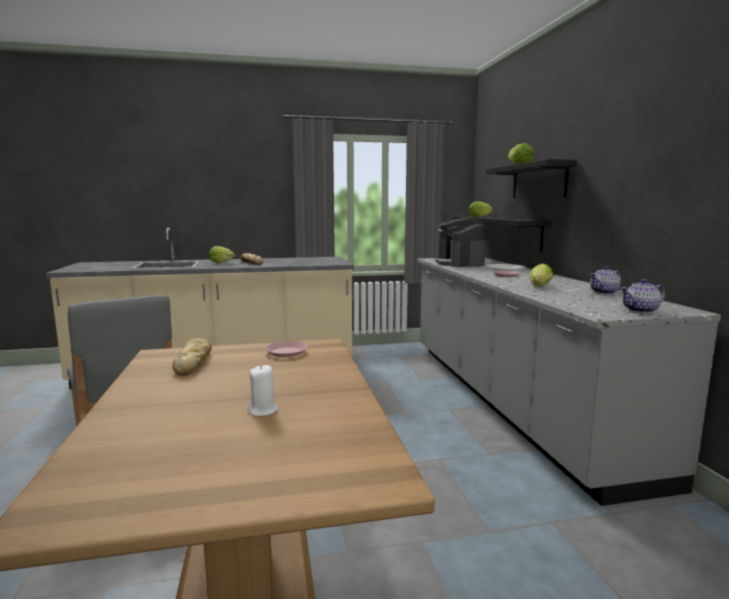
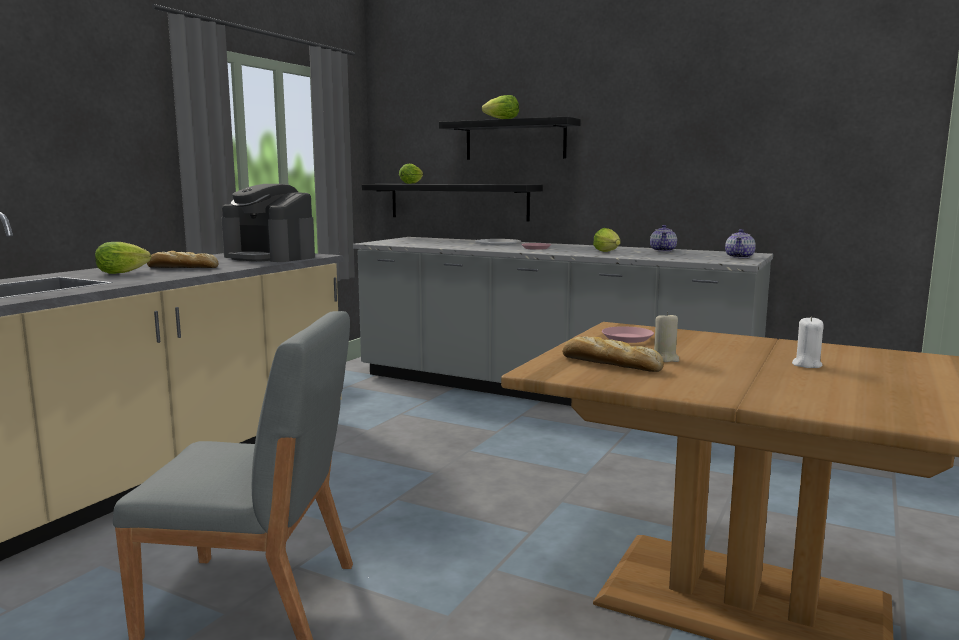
camera: 50 degrees left, 0 degrees up
coffee machine [435,218,486,267] -> coffee machine moved to [221,184,315,262]
none -> beige candle [654,312,679,362]

